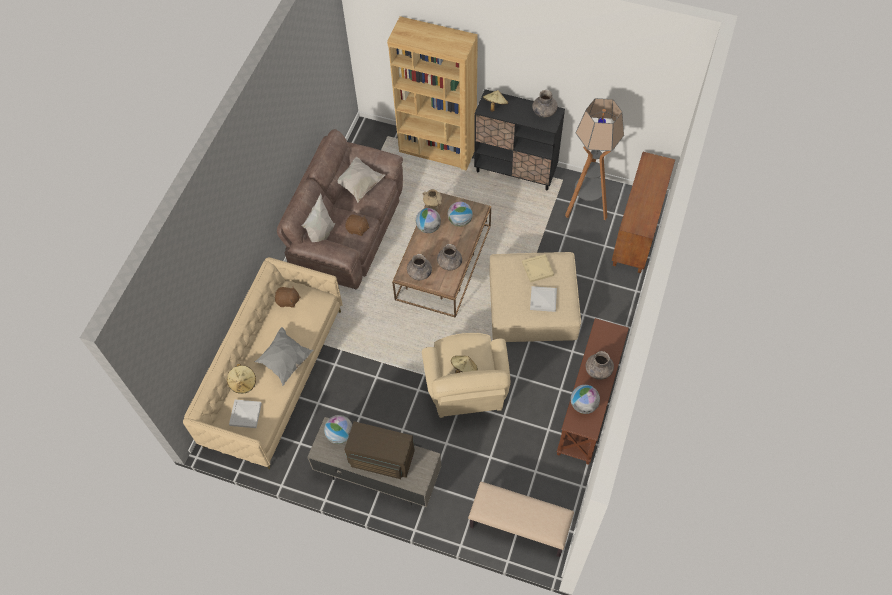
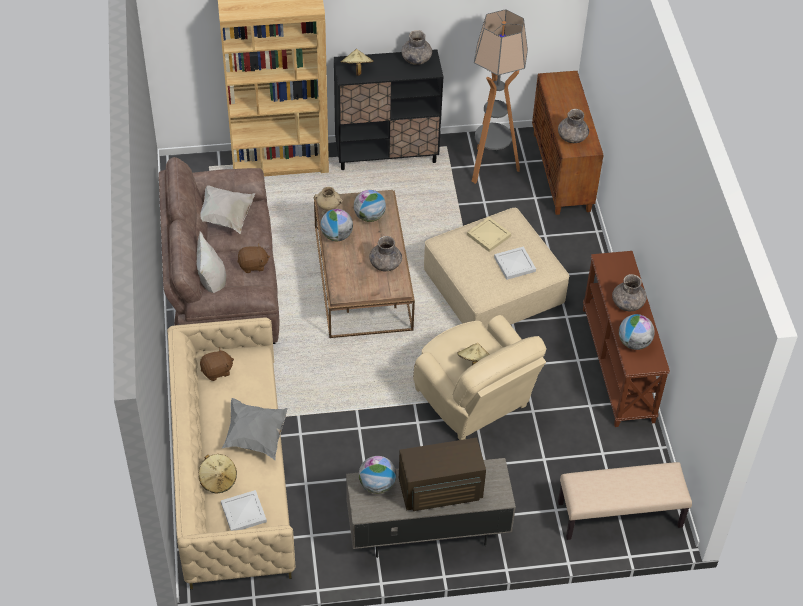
camera: 30 degrees left, 10 degrees down
grey vase [407,254,432,280] -> grey vase moved to [558,109,589,143]

